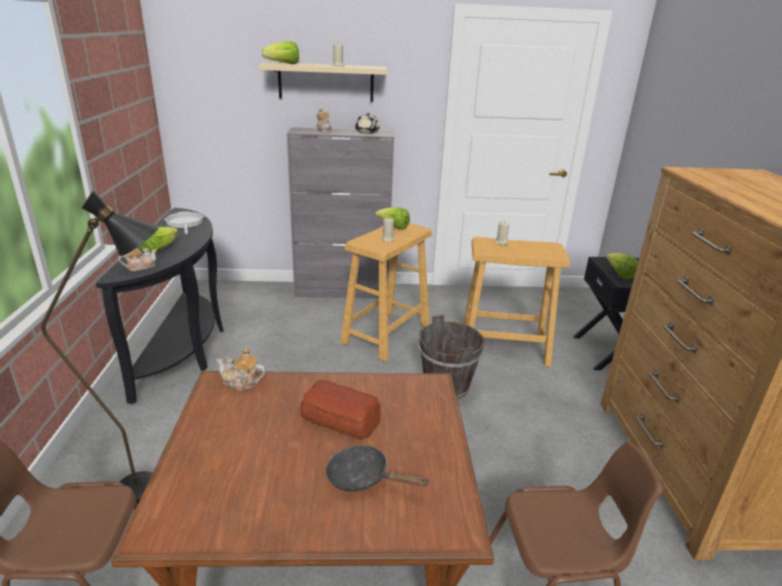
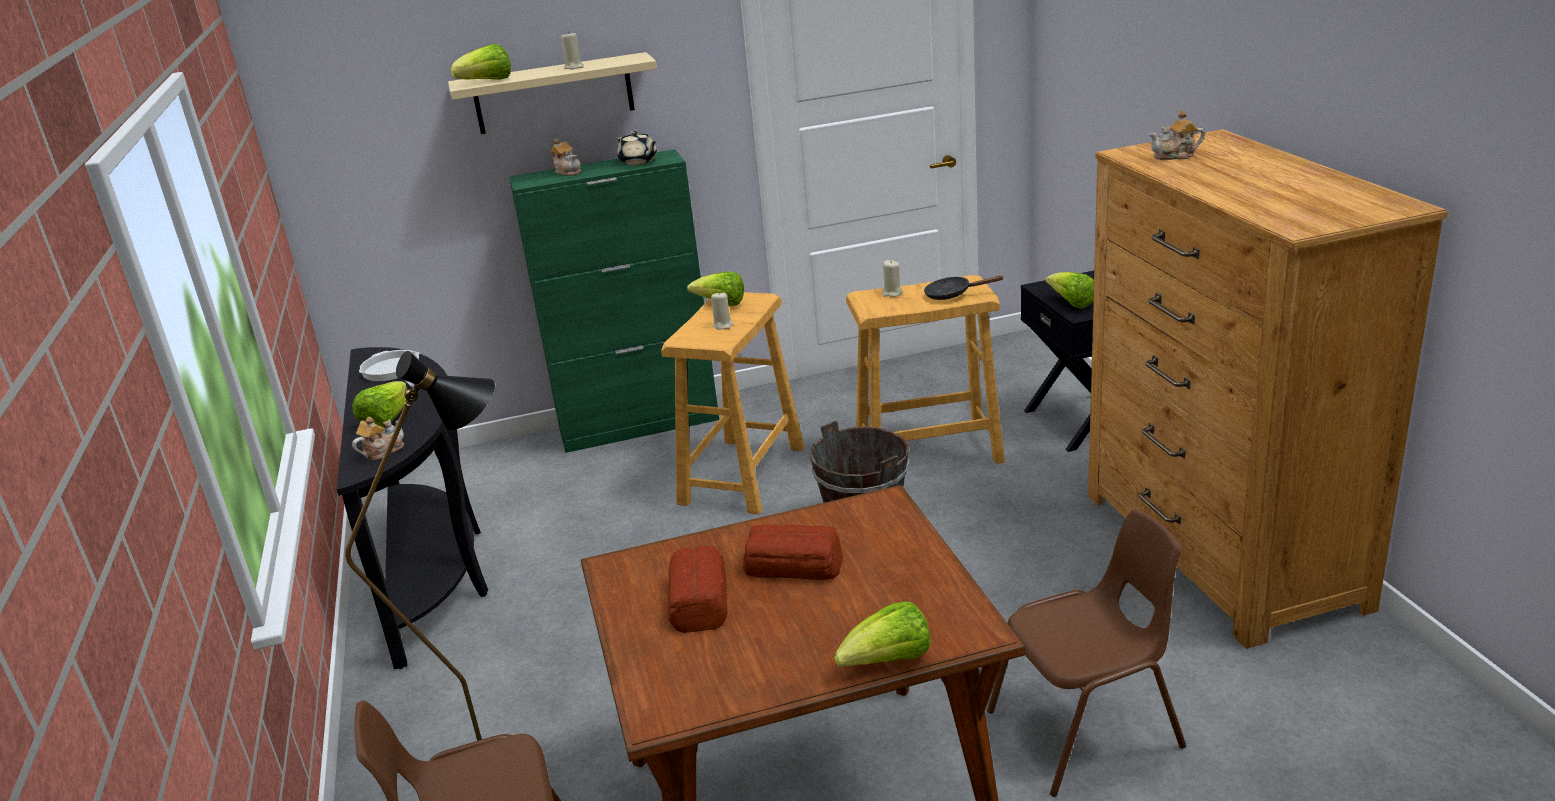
camera: 10 degrees left, 0 degrees up
teapot [216,347,266,391] -> teapot moved to [1149,111,1205,160]
grey cabinet [287,127,394,298] -> green cabinet [509,149,719,453]
black frying pan [325,445,430,492] -> black frying pan moved to [924,276,1004,300]
none -> bread [668,546,727,633]
none -> lettuce [834,601,931,667]

